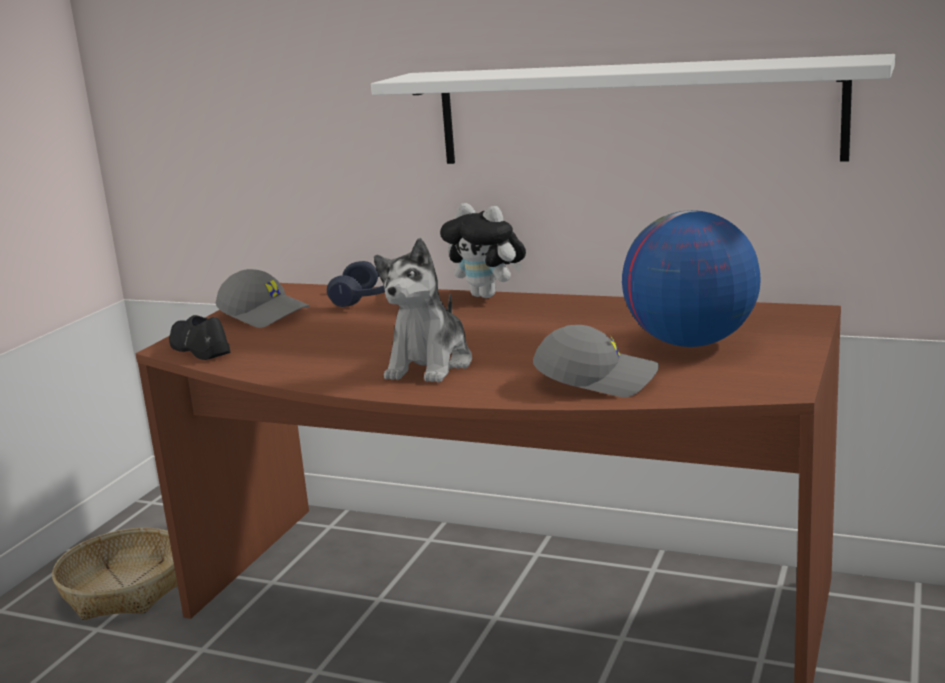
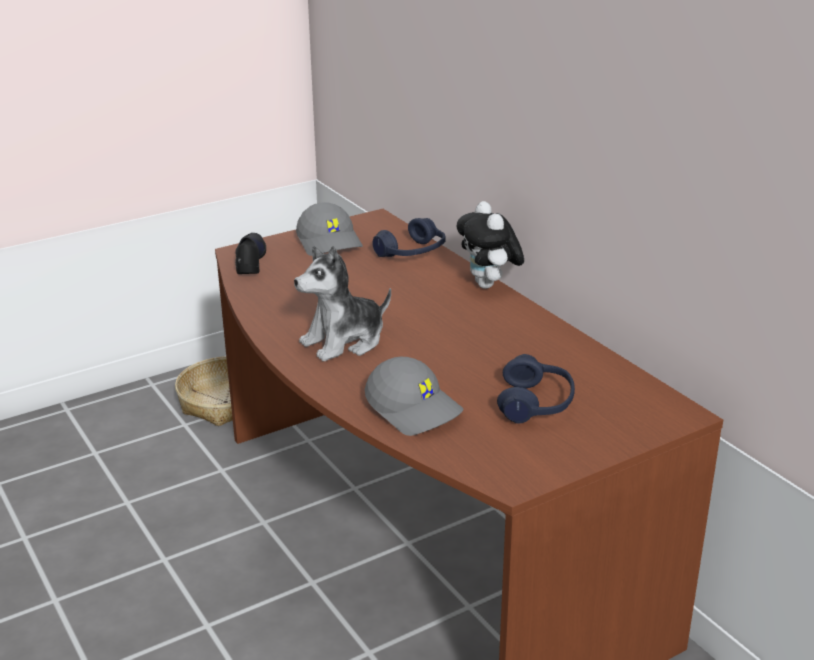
camera: 35 degrees right, 10 degrees up
white shelf [371,54,895,164] -> none
globe [622,210,761,347] -> blue headphones [497,354,575,423]

